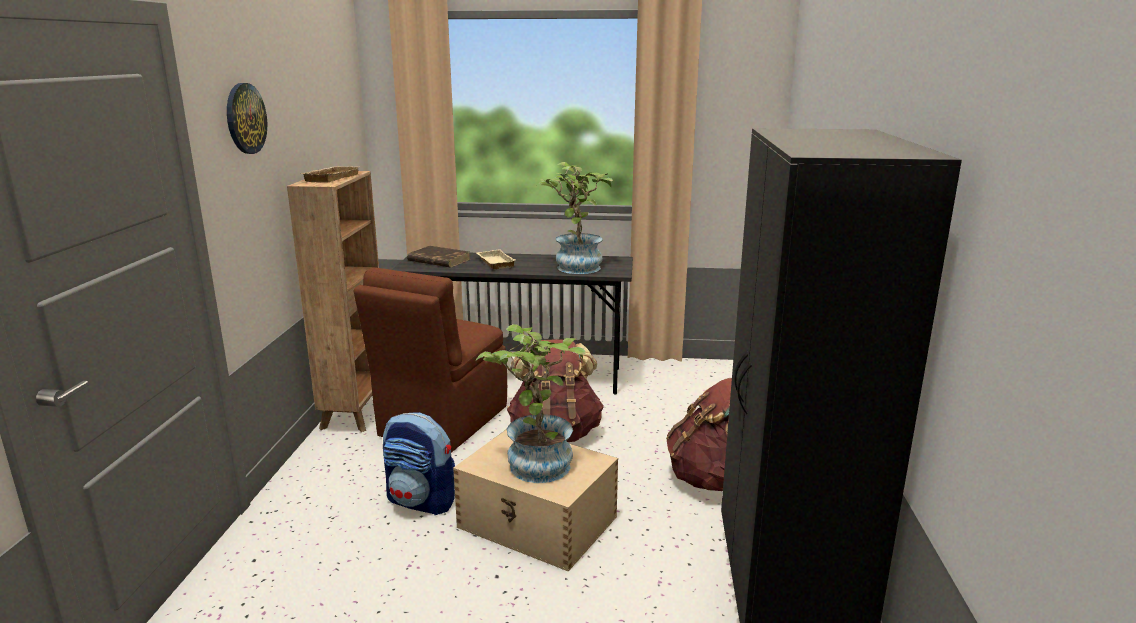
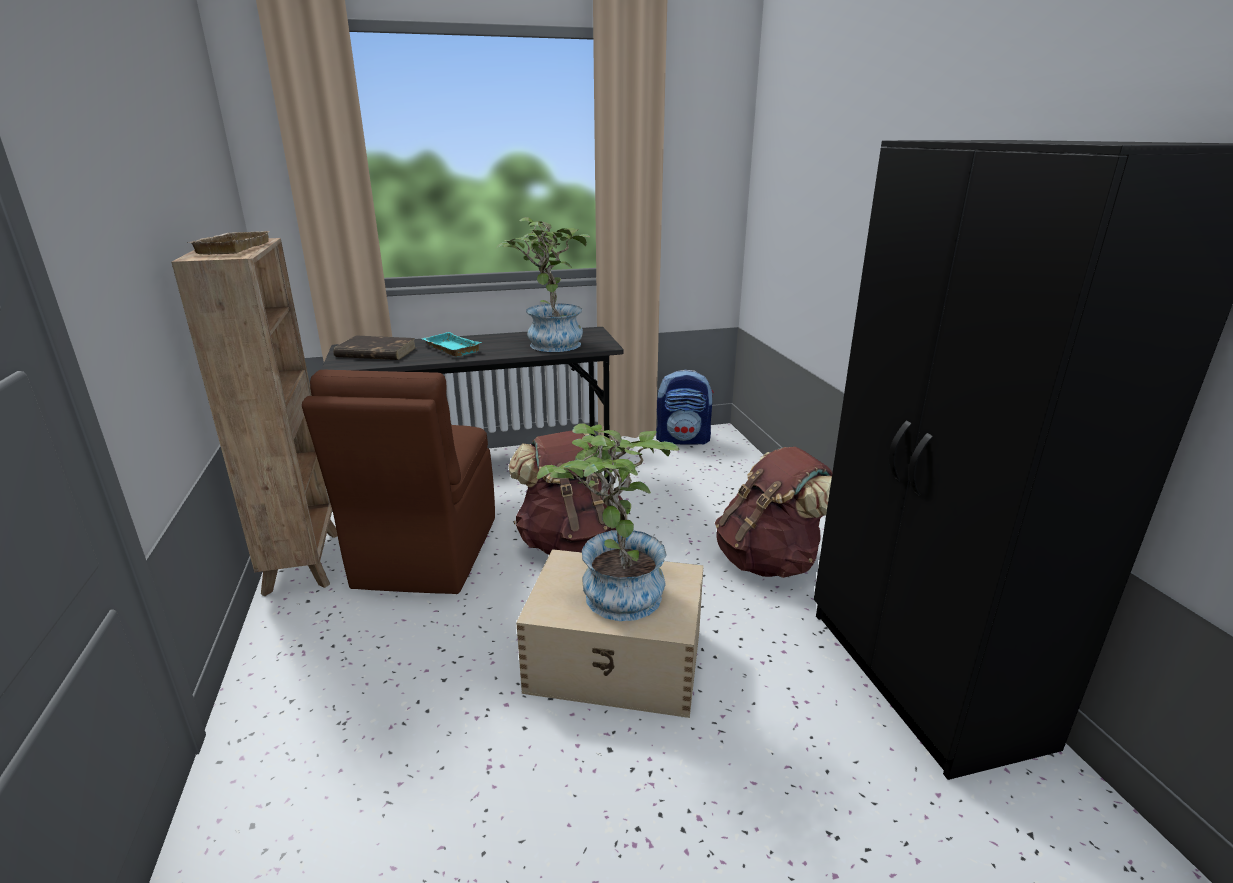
camera: 20 degrees left, 5 degrees up
wall clock [227,83,267,154] -> none
backpack [383,412,455,515] -> backpack moved to [656,370,714,445]
beige tray [477,249,515,269] -> turquoise tray [422,332,481,357]

